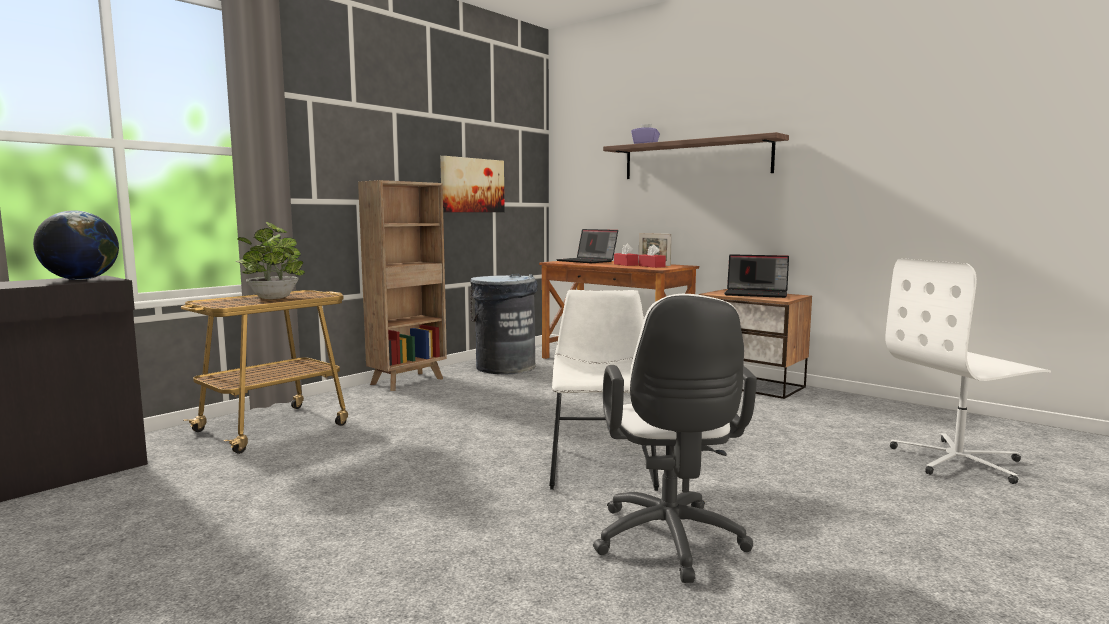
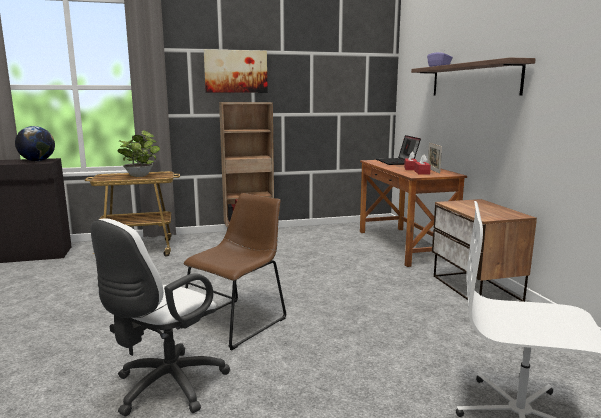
camera: 35 degrees right, 5 degrees up
picture [440,156,505,212] -> picture moved to [204,49,268,93]
grey trash can [470,274,538,374] -> none
white chair [549,290,659,491] -> brown chair [181,193,287,350]
laptop [724,254,789,298] -> none

